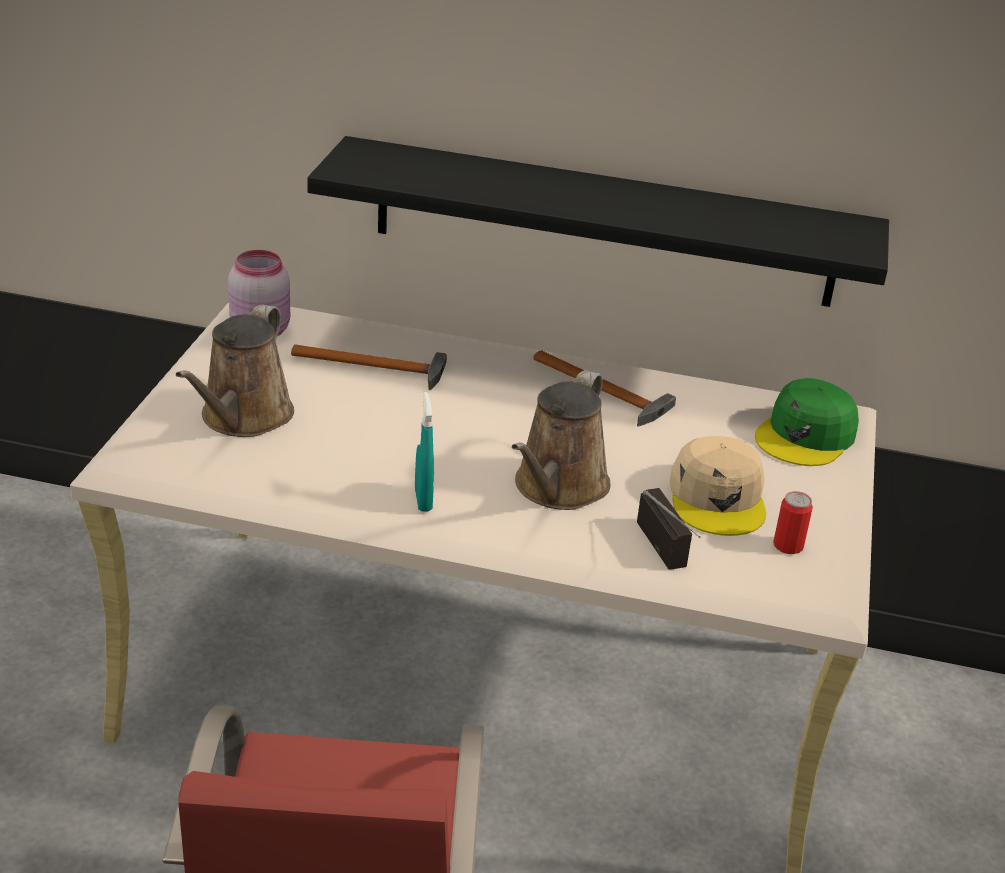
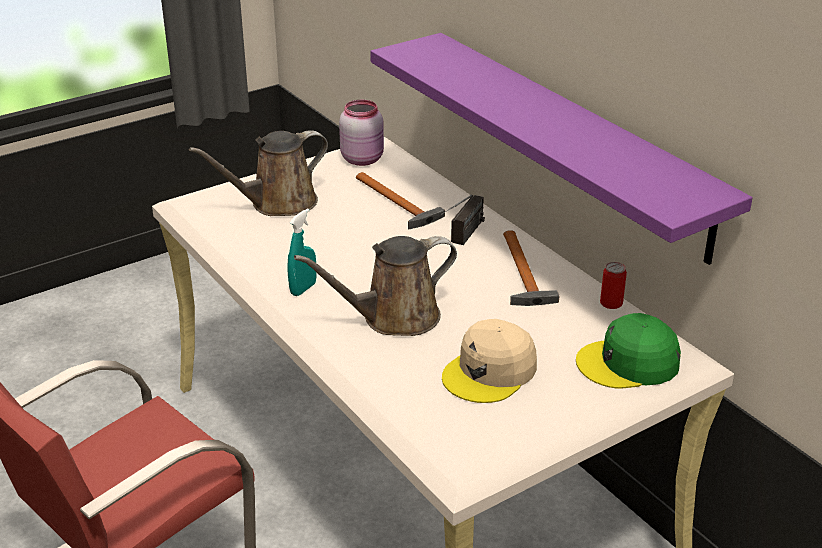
camera: 45 degrees right, 0 degrees up
black shelf [307,136,889,307] -> purple shelf [370,33,753,265]
radio [637,488,700,569] -> radio moved to [441,195,485,245]
can [773,491,813,554] -> can moved to [600,262,627,309]

